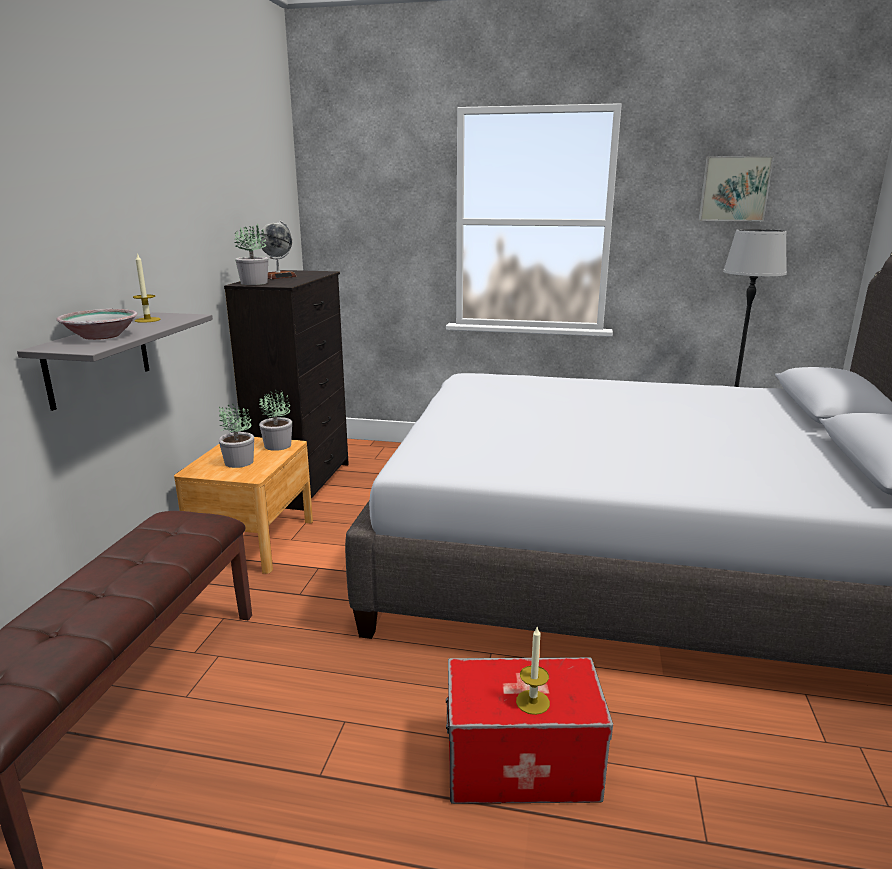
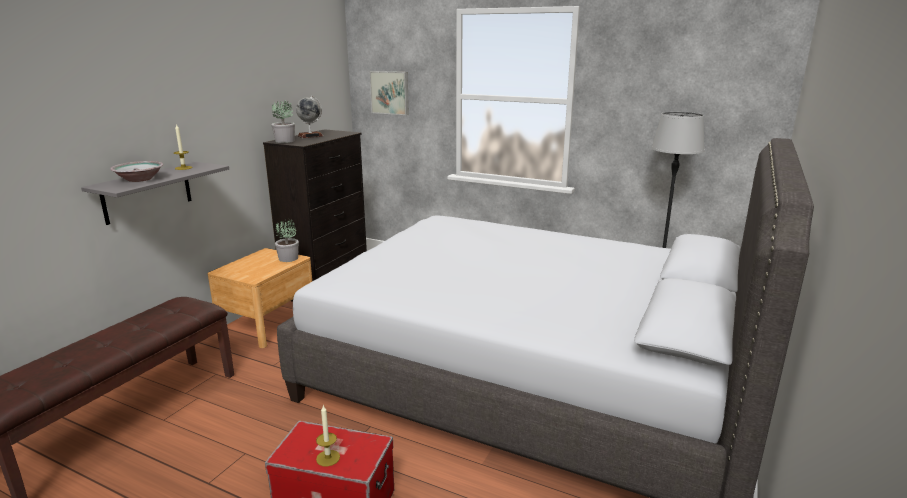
camera: 15 degrees right, 0 degrees up
potted plant [218,404,254,468] -> none
picture [699,156,774,221] -> picture moved to [370,71,409,115]

